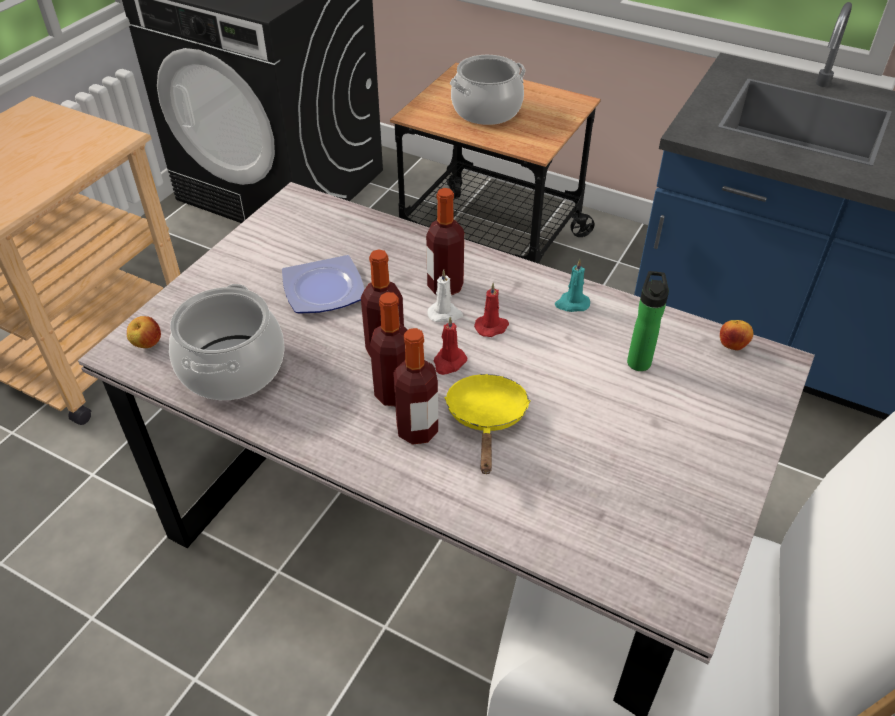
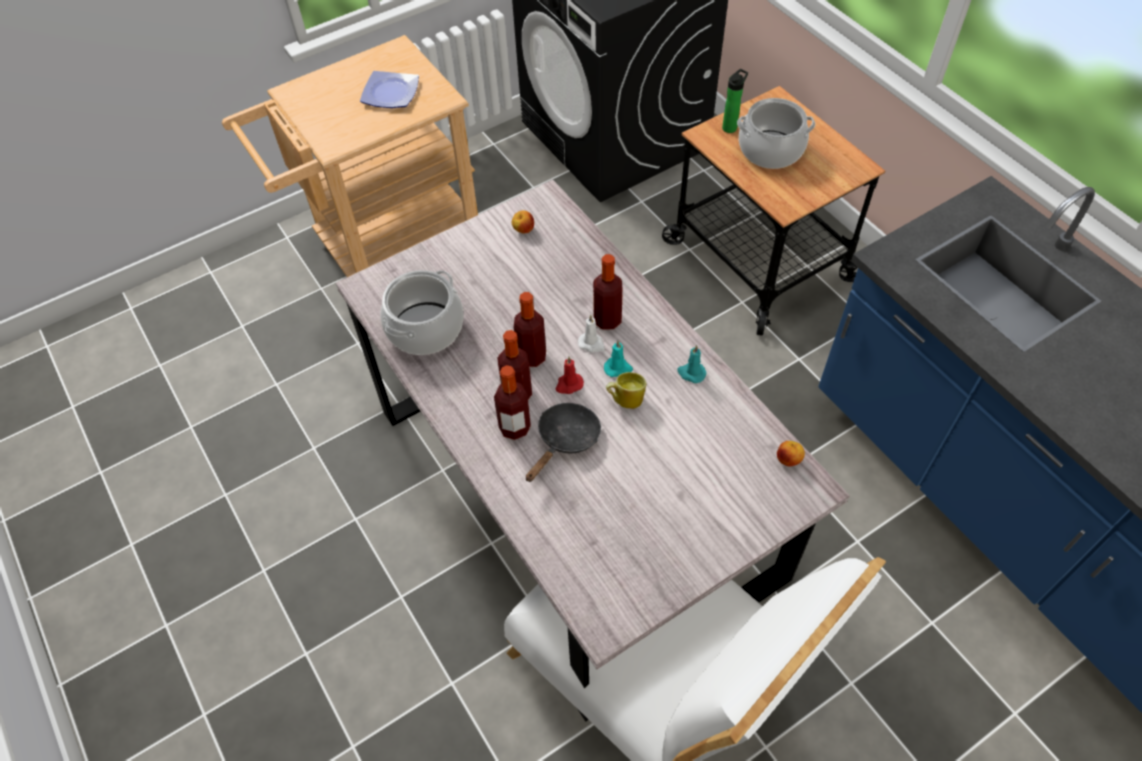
camera: 30 degrees right, 10 degrees up
apple [127,316,161,348] -> apple moved to [512,211,534,234]
plate [282,255,364,314] -> plate moved to [360,71,419,108]
yellow frying pan [445,374,530,474] -> black frying pan [526,403,601,482]
red candle [474,283,509,337] -> turquoise candle [604,340,633,377]
bottle [627,271,669,371] -> bottle moved to [722,69,748,133]
none -> mug [606,372,646,409]

